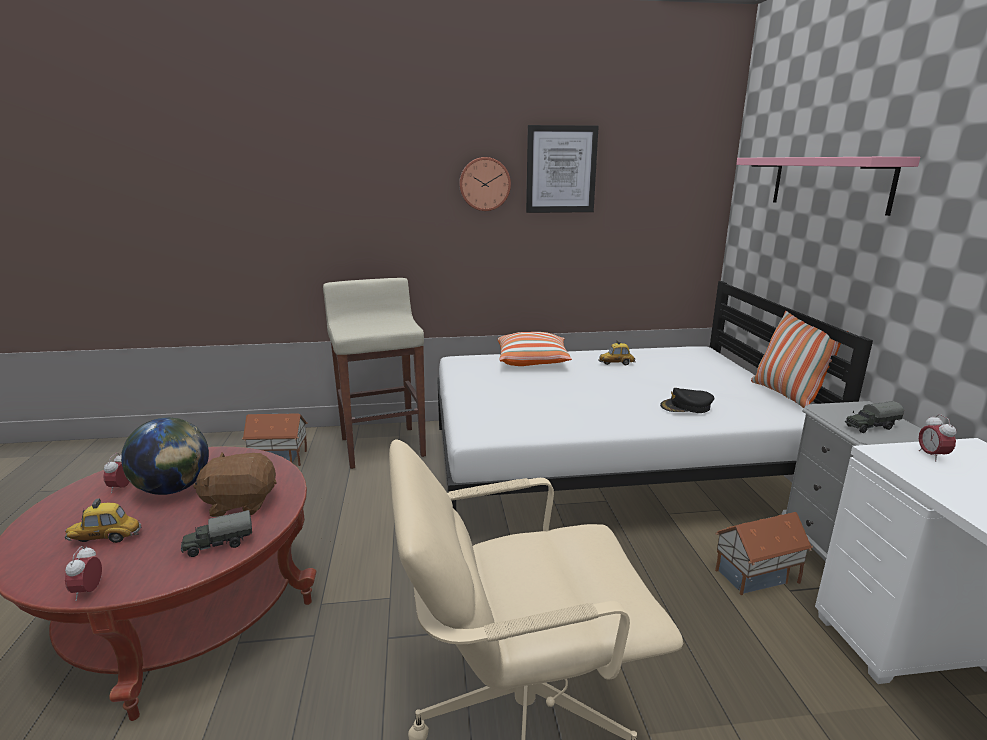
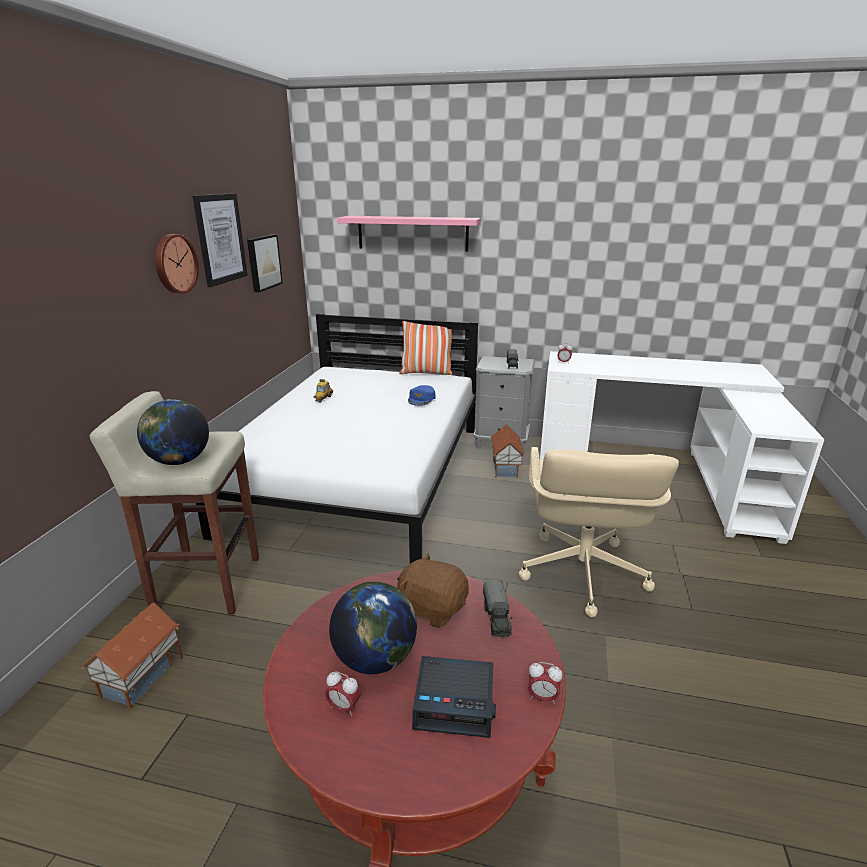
camera: 70 degrees left, 5 degrees up
toy car [65,498,141,543] -> alarm clock [412,656,496,738]
brown plush toy [193,452,276,517] -> brown plush toy turned 105 degrees clockwise [397,553,469,628]
pillow [498,332,572,366] -> none
black cap [660,388,714,413] -> blue cap [408,385,436,406]
none -> globe [137,399,209,465]
none -> picture [247,234,283,292]

